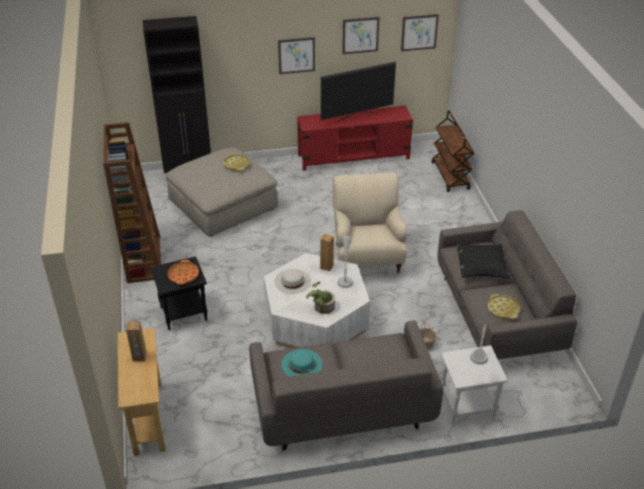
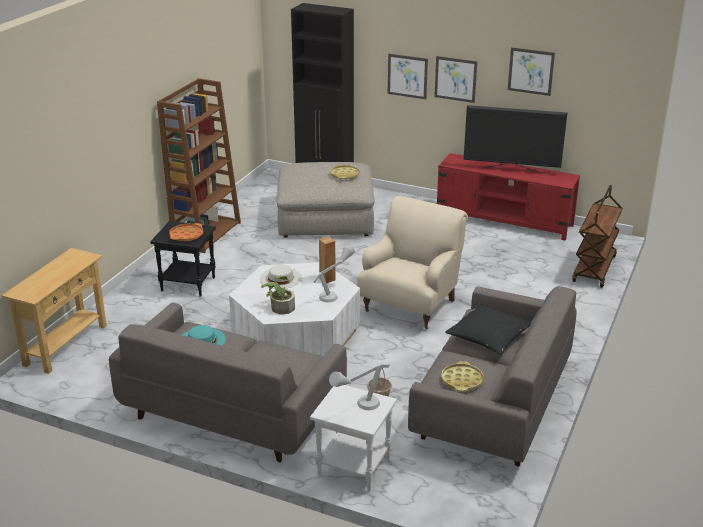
camera: 35 degrees right, 10 degrees down
brown speaker [126,321,147,362] -> none
picture [401,14,439,51] -> picture moved to [388,54,428,99]

